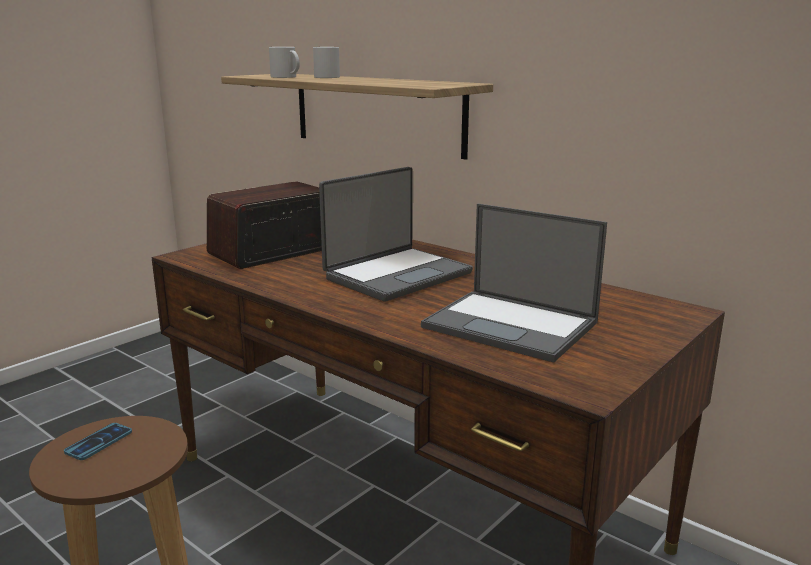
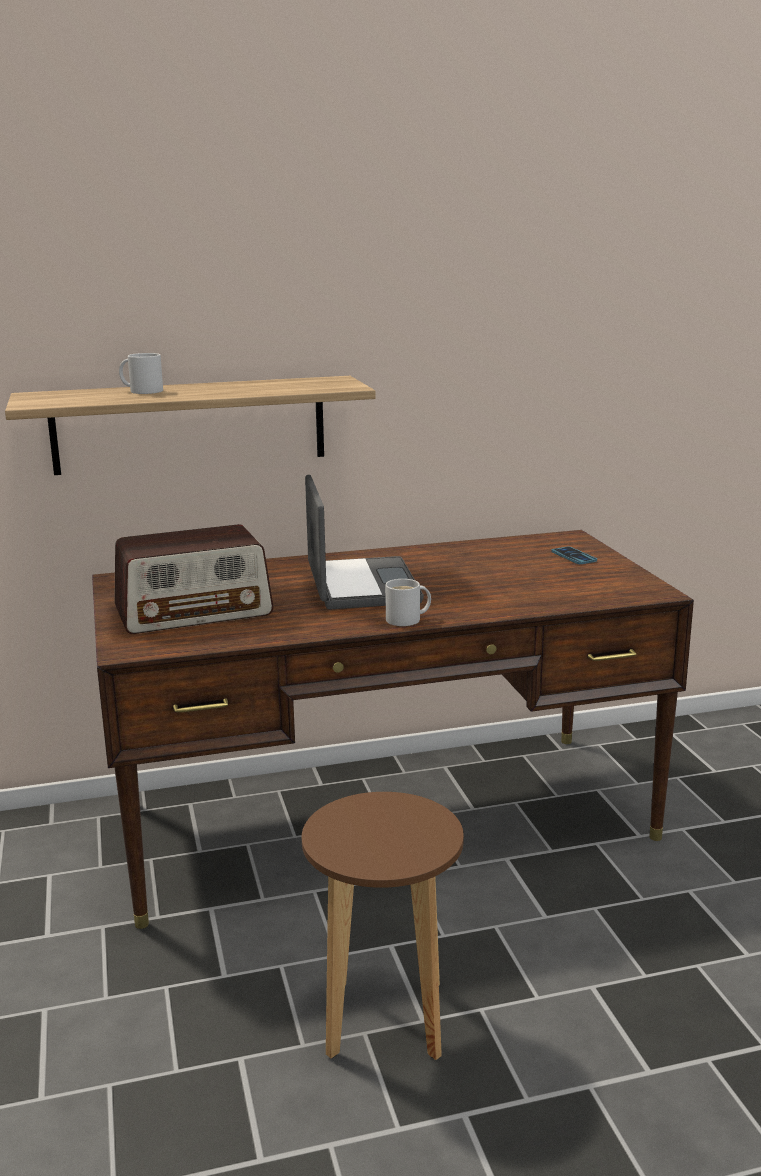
camera: 55 degrees left, 0 degrees up
phone [64,423,132,460] -> phone moved to [551,547,597,564]
radio [207,181,322,269] -> radio turned 105 degrees counterclockwise [114,524,273,634]
white mug [269,47,300,78] -> white mug moved to [385,579,431,626]
laptop [421,203,607,362] -> none

